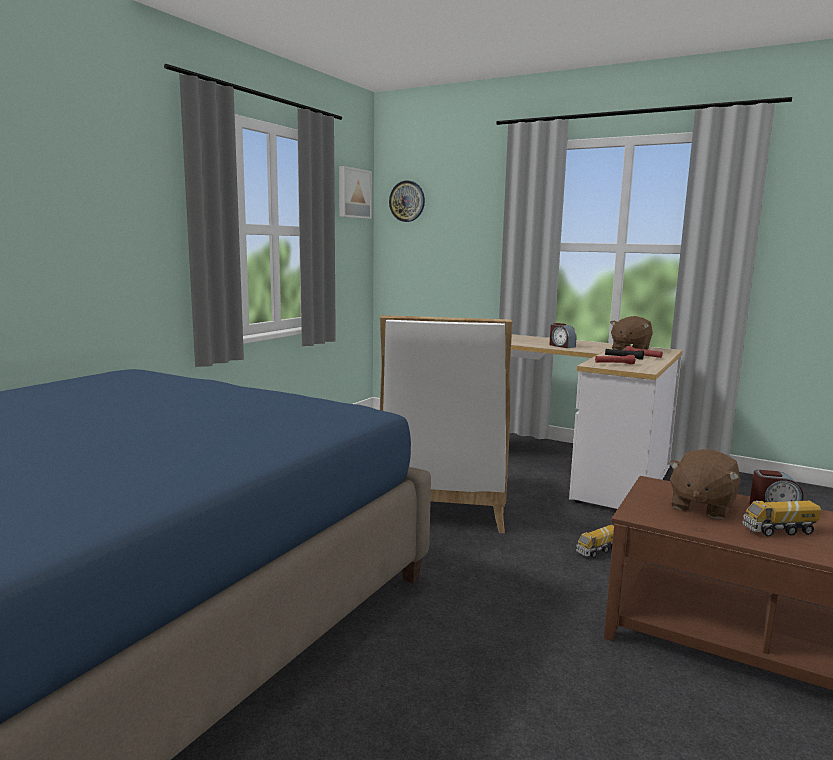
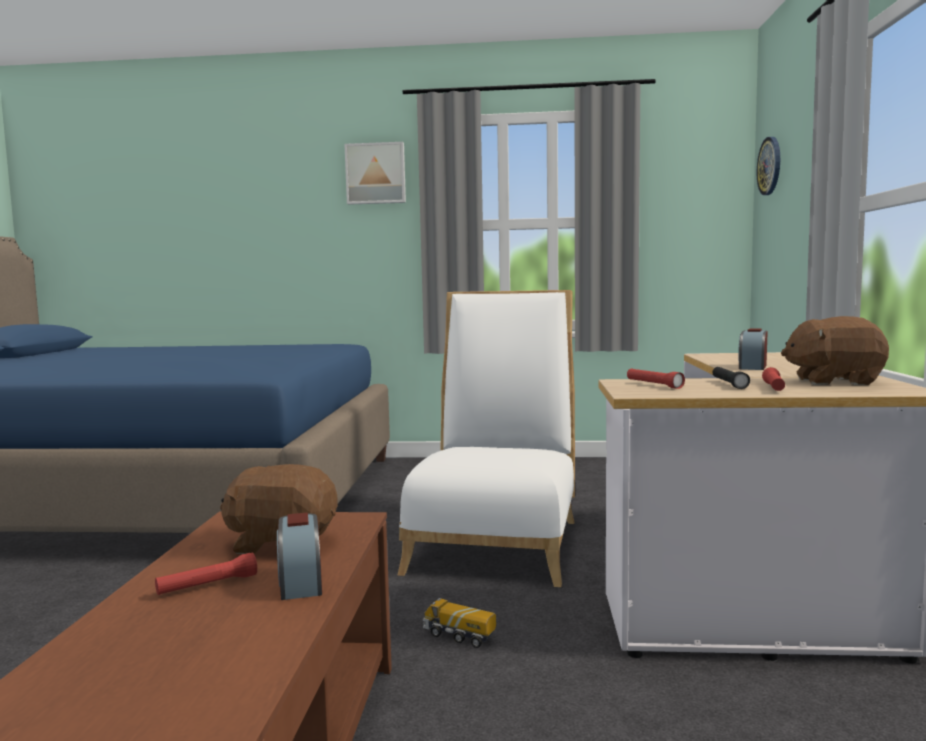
camera: 65 degrees right, 5 degrees down
picture [339,166,372,219] -> picture moved to [344,142,406,205]
white chair [380,315,513,533] -> white chair turned 120 degrees clockwise [398,290,575,587]
toy truck [742,501,821,537] -> red flashlight [155,553,257,595]

